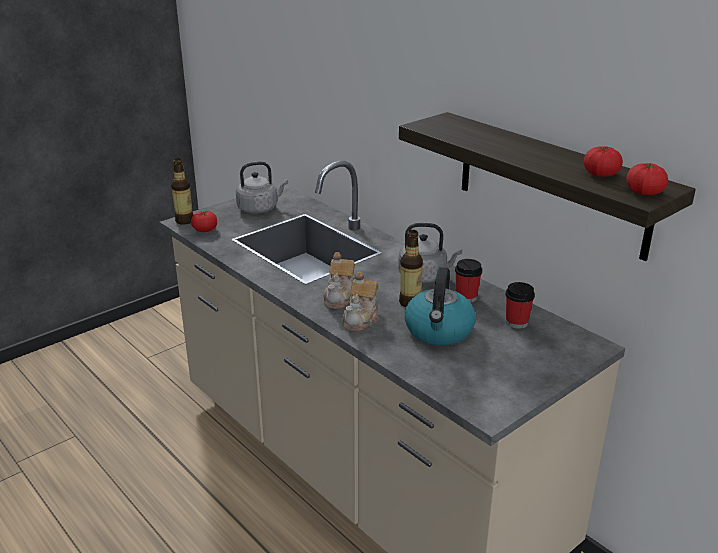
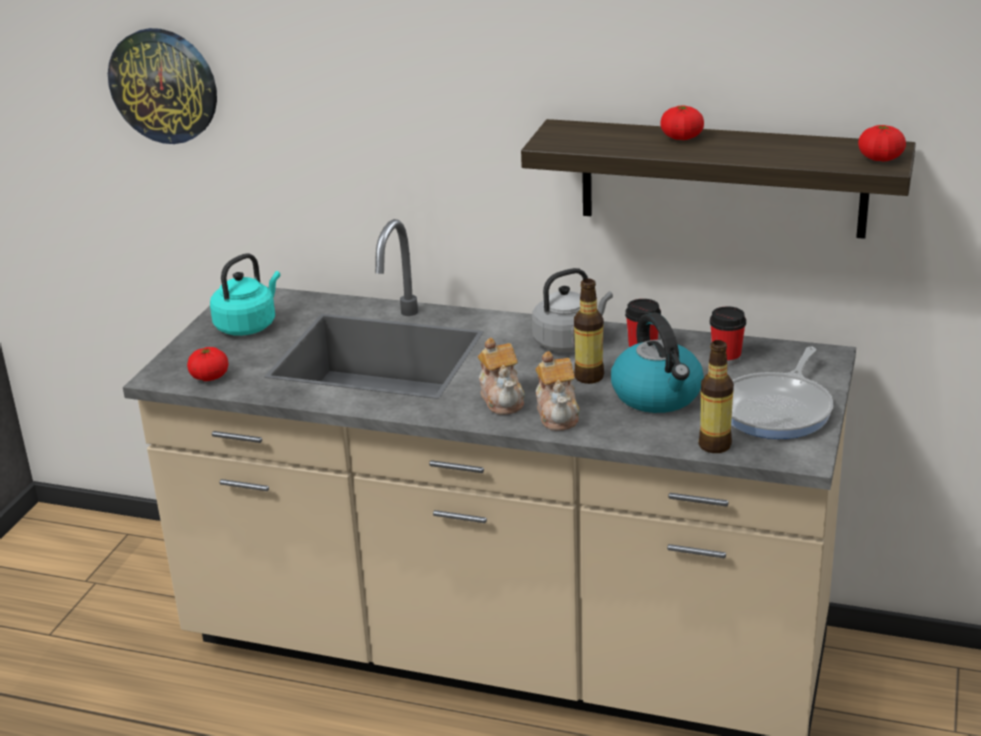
camera: 30 degrees left, 0 degrees up
bottle [171,158,193,225] -> bottle moved to [699,340,734,453]
grey kettle [236,162,288,214] -> turquoise kettle [210,253,280,336]
tomato [584,146,623,177] -> tomato moved to [660,106,704,140]
none -> wall clock [108,28,217,144]
none -> frying pan [731,347,833,439]

